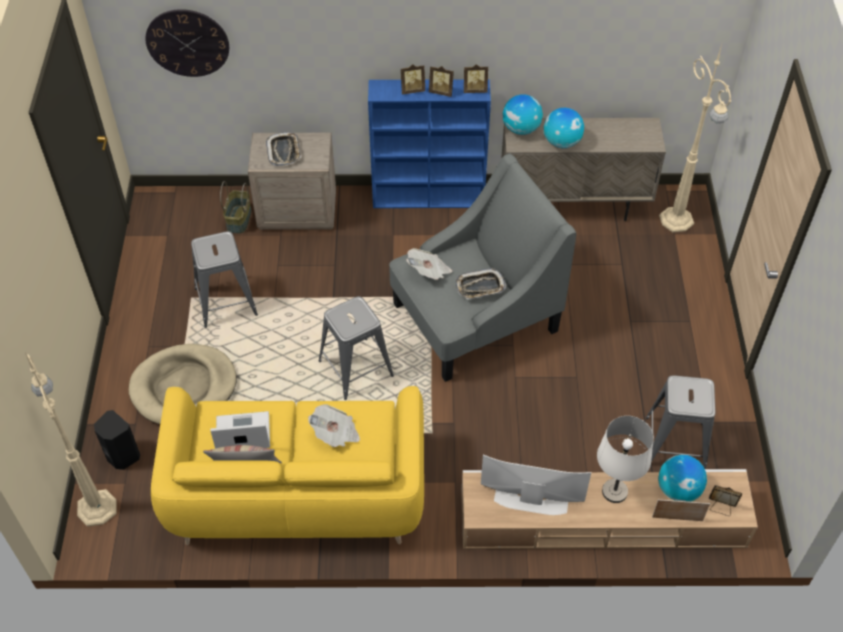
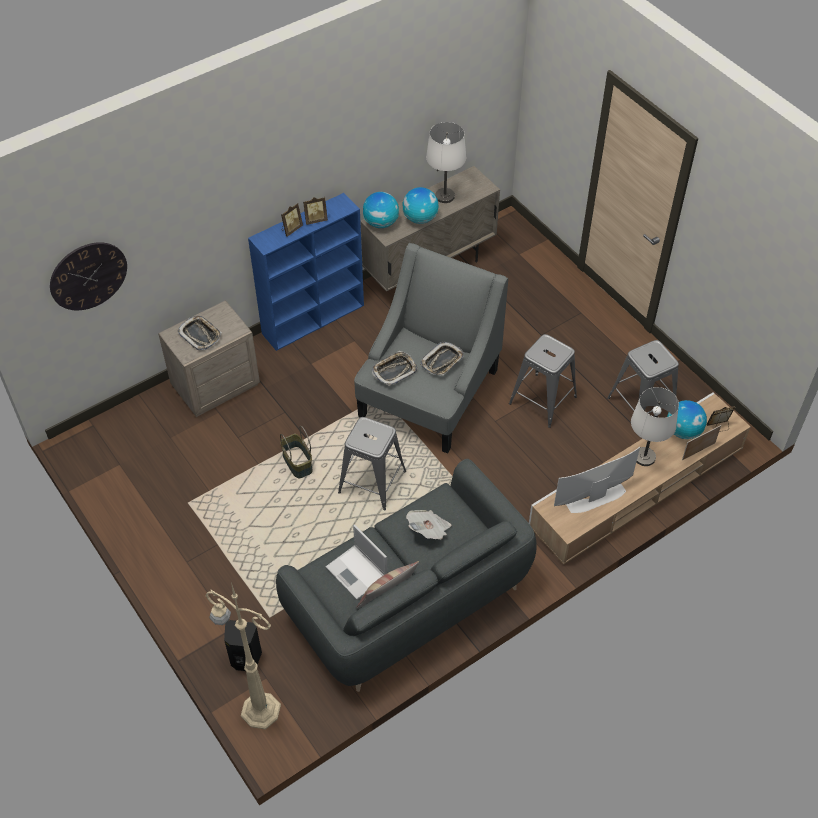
camera: 35 degrees left, 0 degrees up
beige dog bed [129,344,237,424] -> none
yellow sofa [151,386,424,545] -> grey sofa [276,459,537,692]
grey stool [191,231,258,328] -> grey stool moved to [509,334,577,428]
laptop [210,411,270,448] -> laptop turned 90 degrees counterclockwise [326,525,388,600]
basket [220,181,251,234] -> basket moved to [280,426,313,478]
newspaper [406,248,452,280] -> tray [372,351,418,386]
picture frame [464,64,488,93] -> none
beige floor lamp [659,44,731,232] -> none
none -> white table lamp [426,122,466,203]

